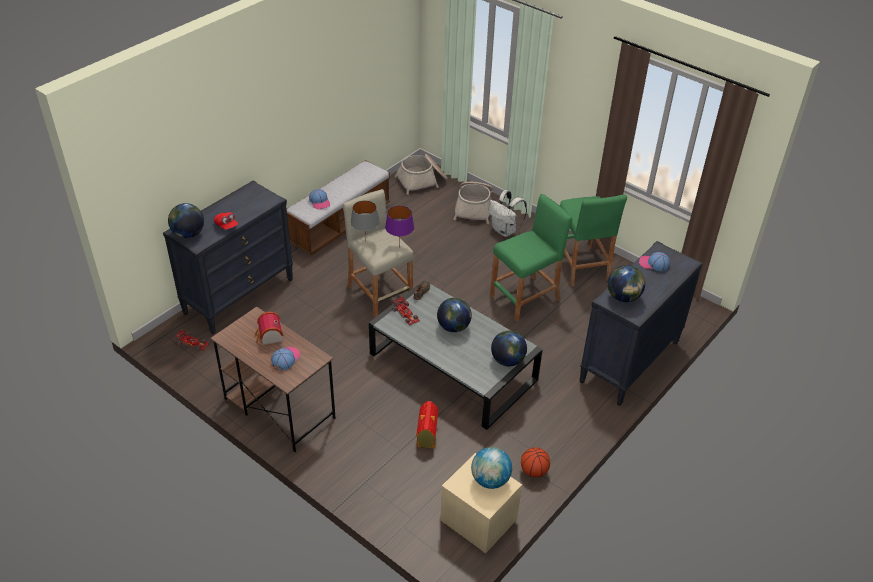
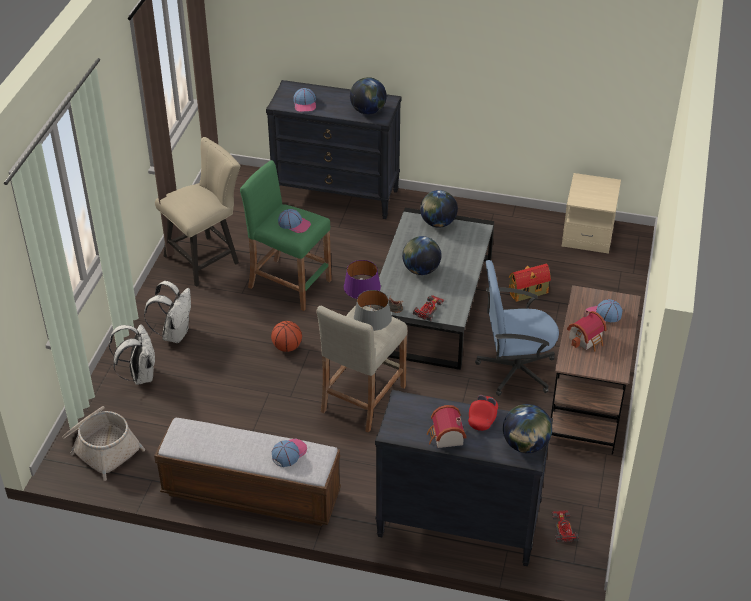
camera: 115 degrees left, 0 degrees up
basket [453,182,493,224] -> white backpack [109,324,155,385]
globe [471,447,512,489] -> none
basketball [521,447,550,477] -> basketball moved to [271,321,302,352]
green stool [560,195,627,286] -> beige chair [155,137,240,287]
none -> cap [278,209,311,233]
none -> toy house [426,405,467,448]
none -> blue office chair [475,260,559,396]

